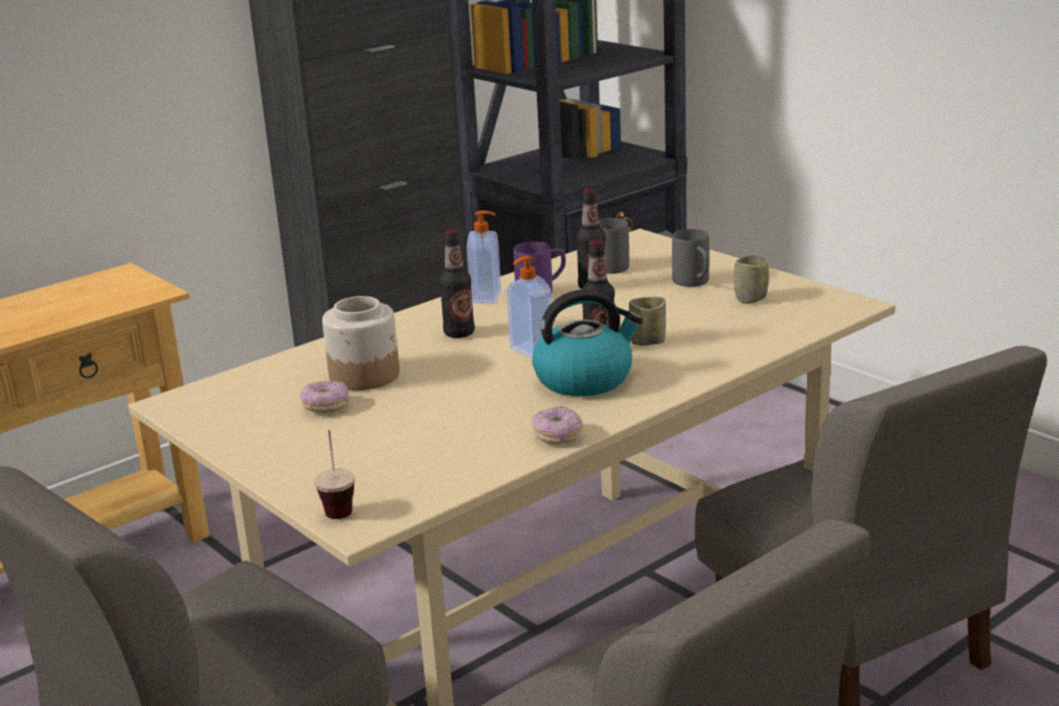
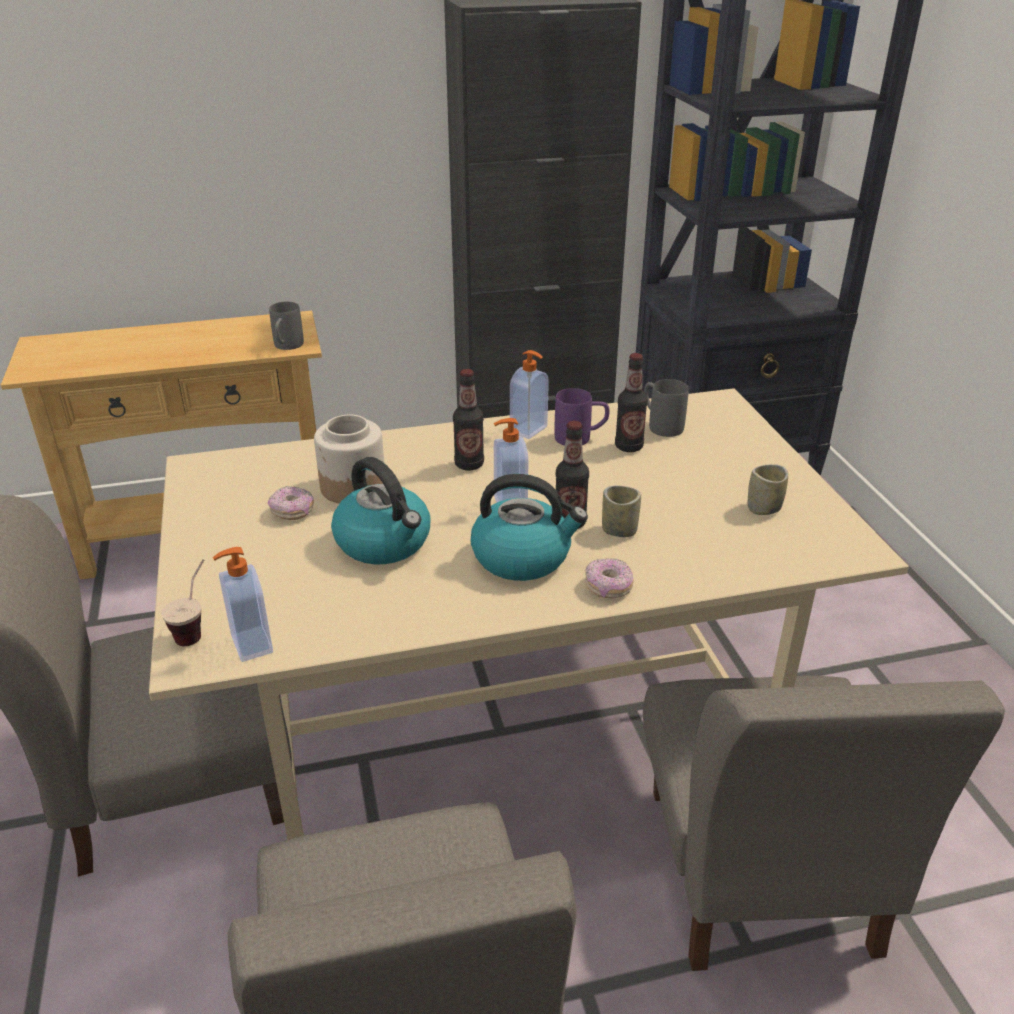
camera: 25 degrees right, 10 degrees up
donut [532,406,583,444] -> donut moved to [585,558,634,598]
grey mug [672,229,709,287] -> grey mug moved to [269,302,304,350]
none -> soap dispenser [213,547,273,662]
none -> kettle [331,457,431,564]

